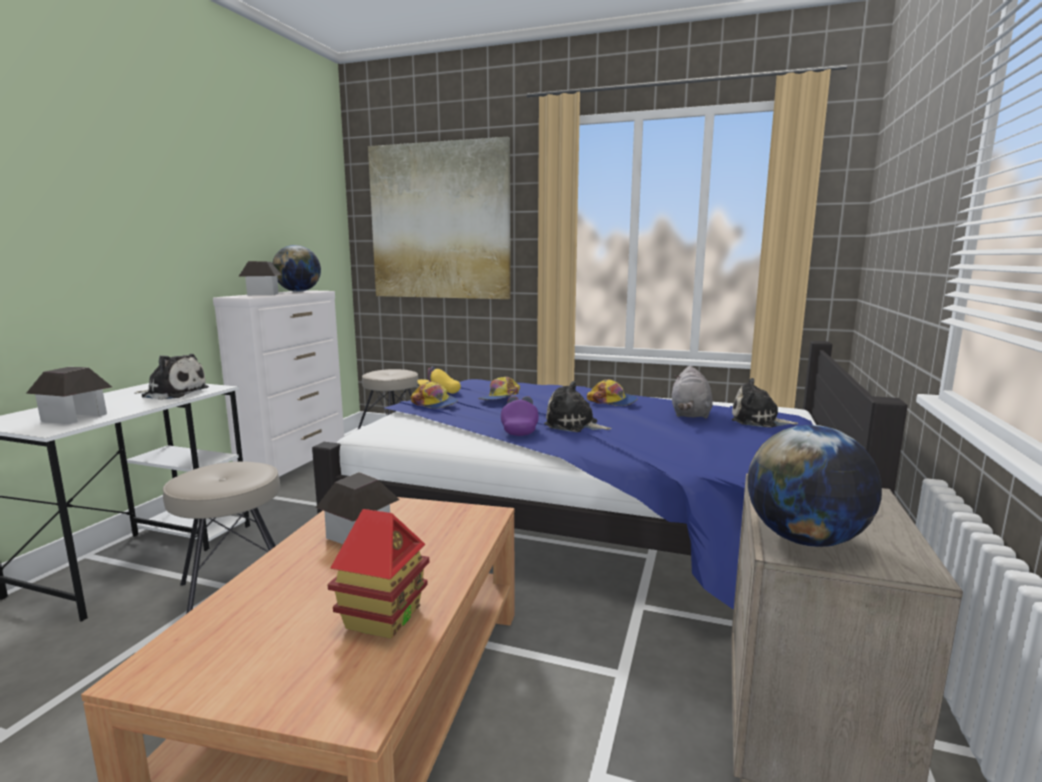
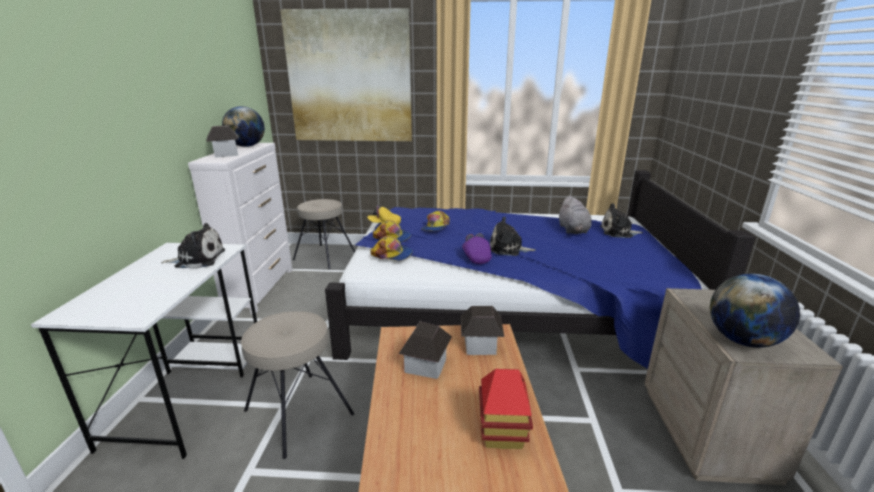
camera: 15 degrees left, 10 degrees up
toy house [26,367,112,424] -> toy house moved to [461,306,504,355]
cap [587,379,638,406] -> cap moved to [370,236,413,261]

